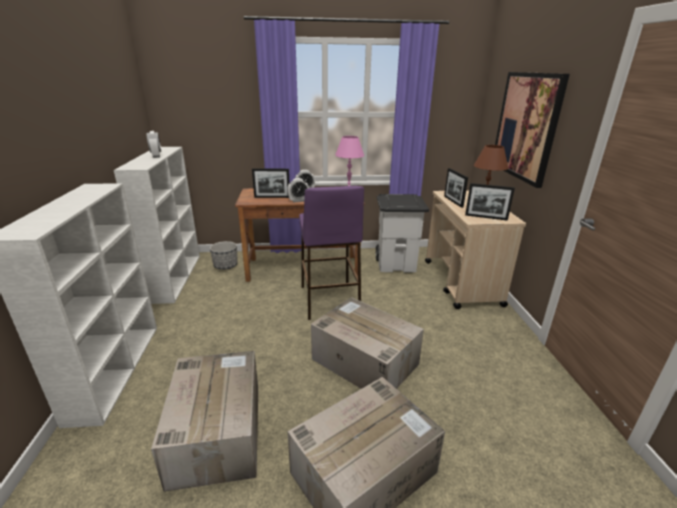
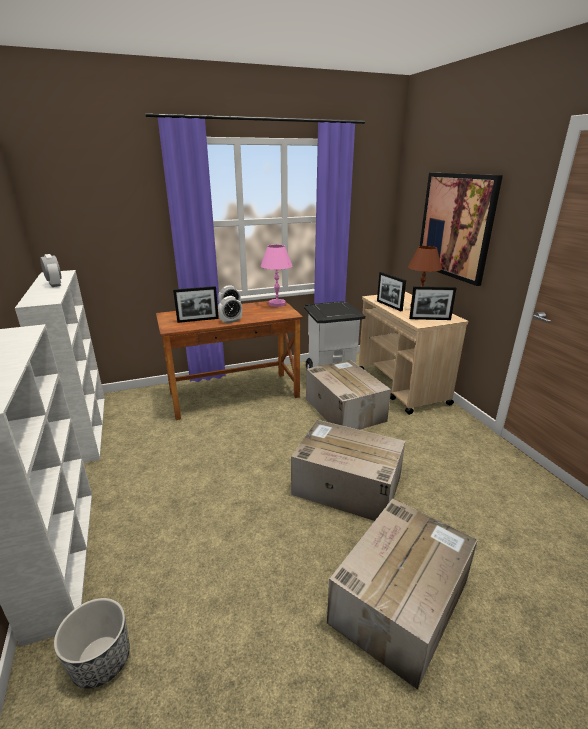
camera: 15 degrees left, 0 degrees up
cardboard box [151,351,258,492] -> cardboard box moved to [306,360,391,430]
planter [210,241,238,270] -> planter moved to [54,598,130,689]
purple stool [299,186,364,320] -> none

